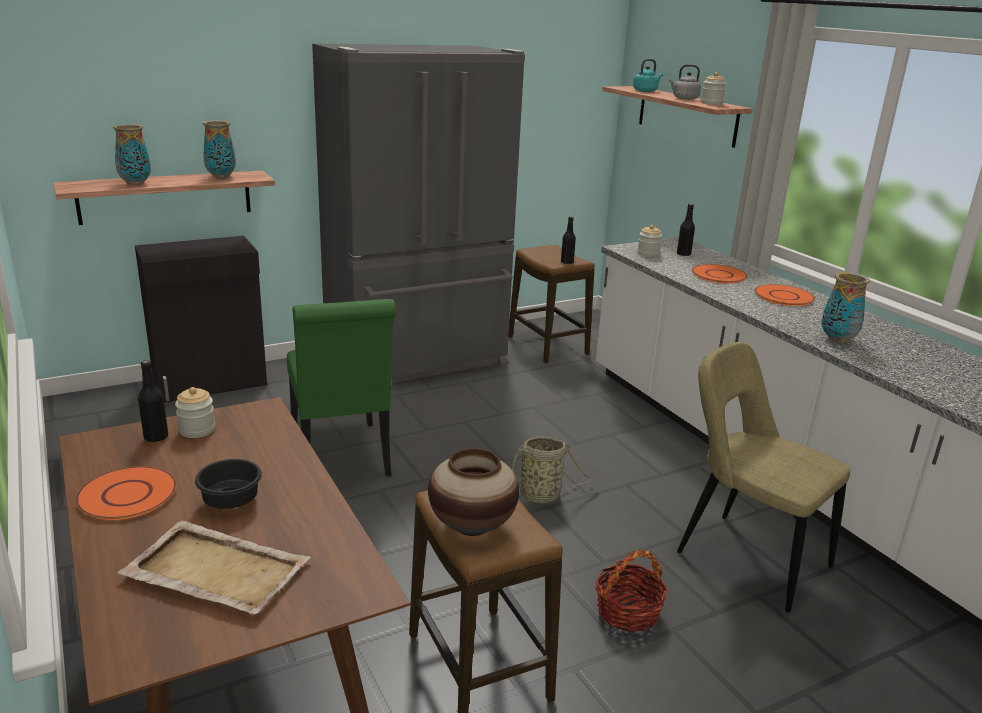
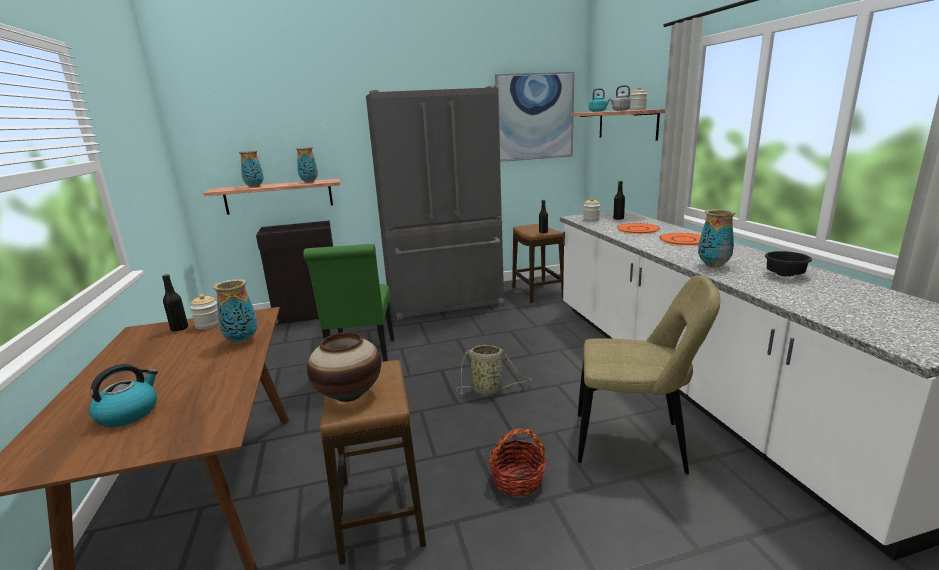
camera: 15 degrees right, 5 degrees down
orange plate [75,466,177,520] -> none
beige tray [117,520,311,614] -> kettle [89,364,158,427]
black bowl [195,459,262,509] -> black bowl moved to [765,251,812,277]
beige chair [677,342,850,613] -> beige chair turned 135 degrees clockwise [578,275,720,474]
none -> vase [213,279,258,344]
none -> picture [495,72,574,162]

